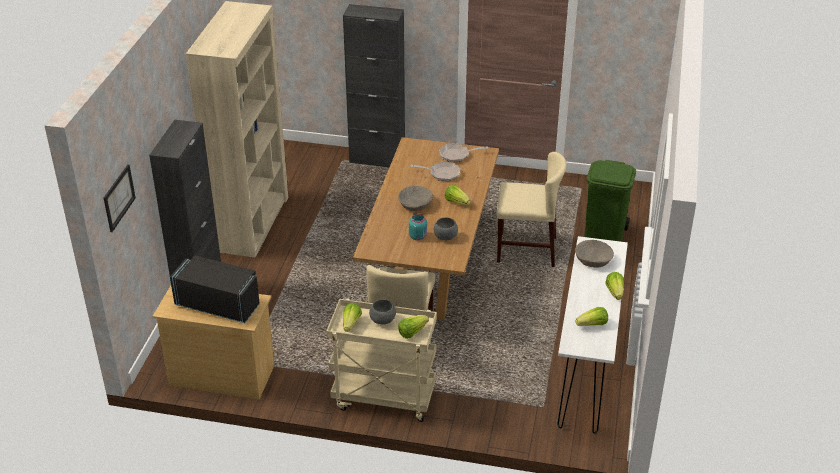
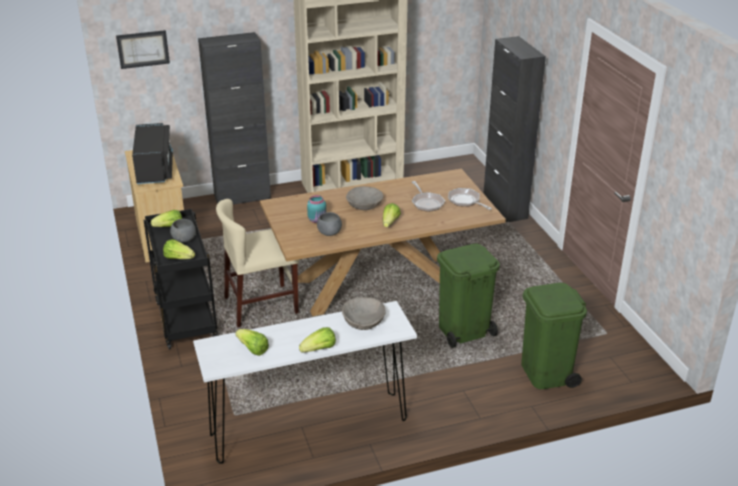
camera: 60 degrees right, 5 degrees down
beige cart [326,298,437,422] -> black cart [143,209,218,349]
beige chair [496,152,567,267] -> green trash can [437,243,500,348]

